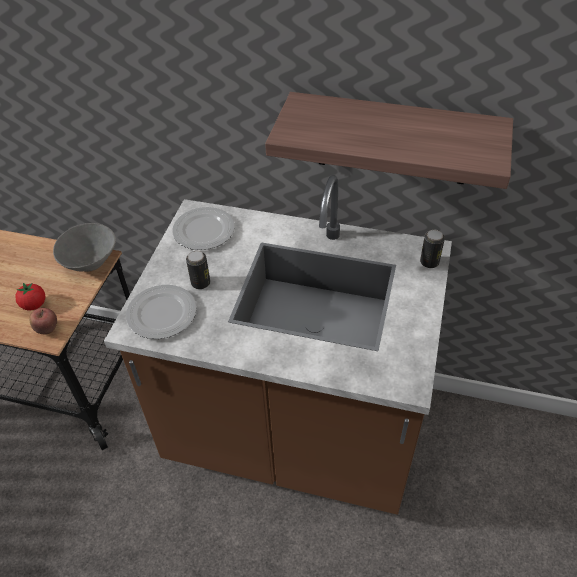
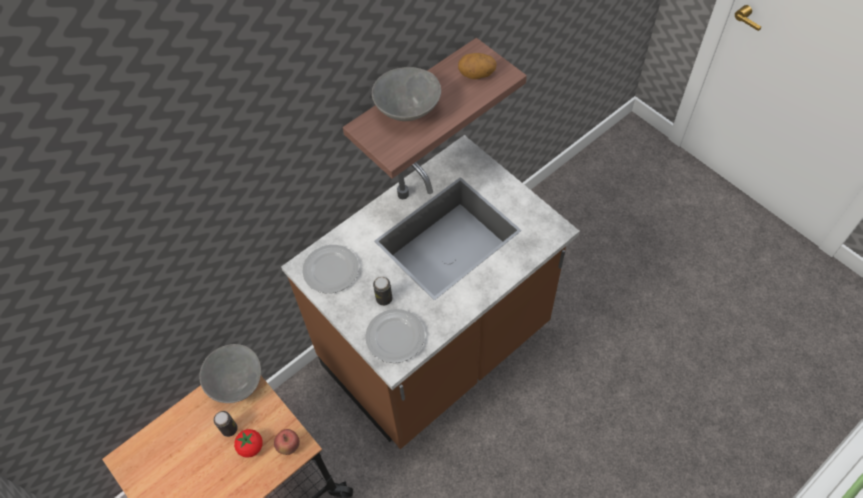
camera: 55 degrees left, 10 degrees up
can [420,230,445,268] -> can moved to [214,411,238,437]
none -> grey bowl [372,67,441,121]
none -> potato [458,53,497,79]

